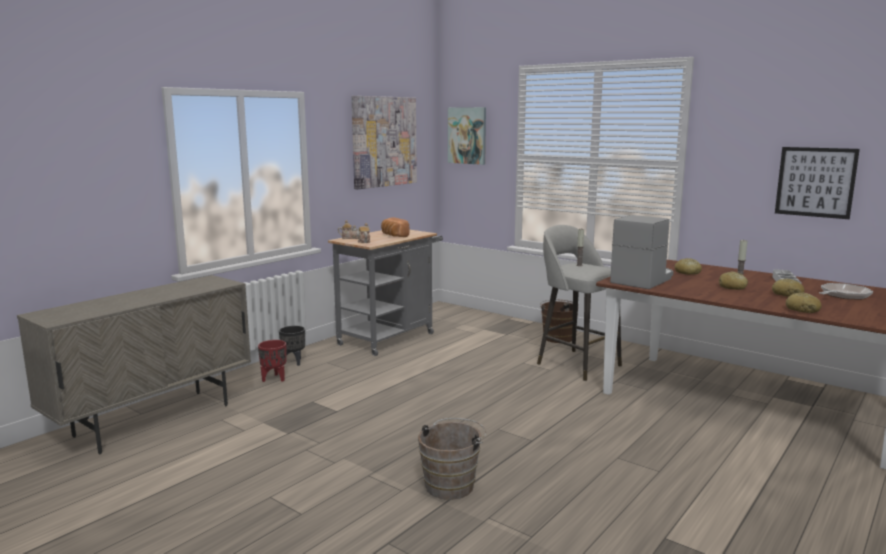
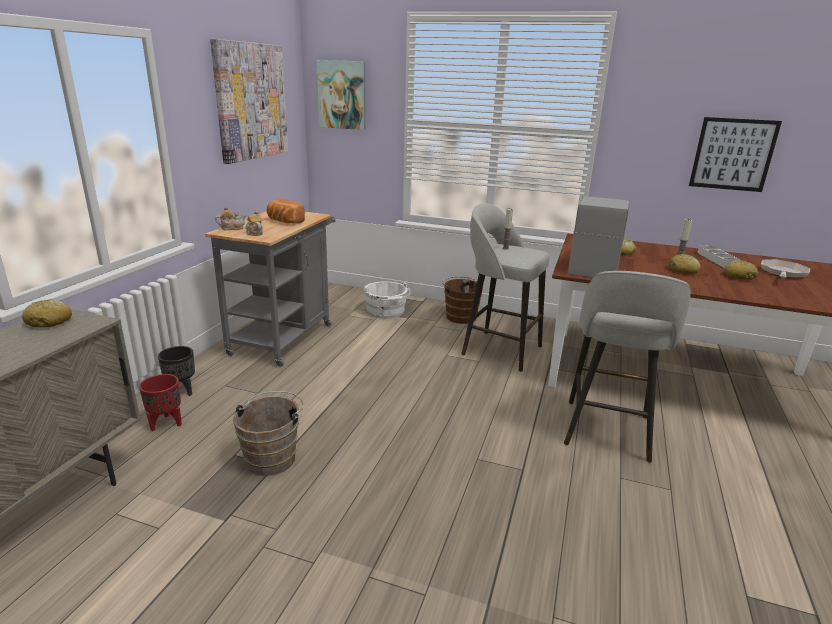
camera: 20 degrees left, 10 degrees up
brown bucket [418,418,486,500] -> brown bucket moved to [233,391,304,476]
bread [786,292,821,313] -> bread moved to [22,299,72,328]
none -> white bucket [364,281,410,319]
none -> grey stool [564,271,691,463]

